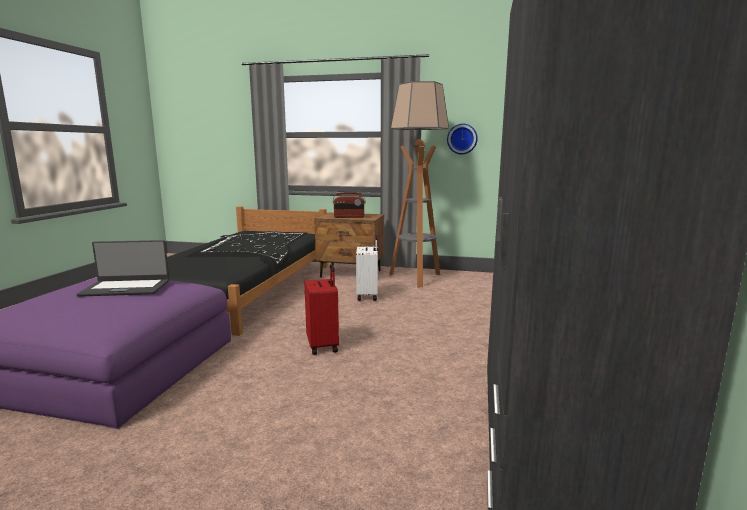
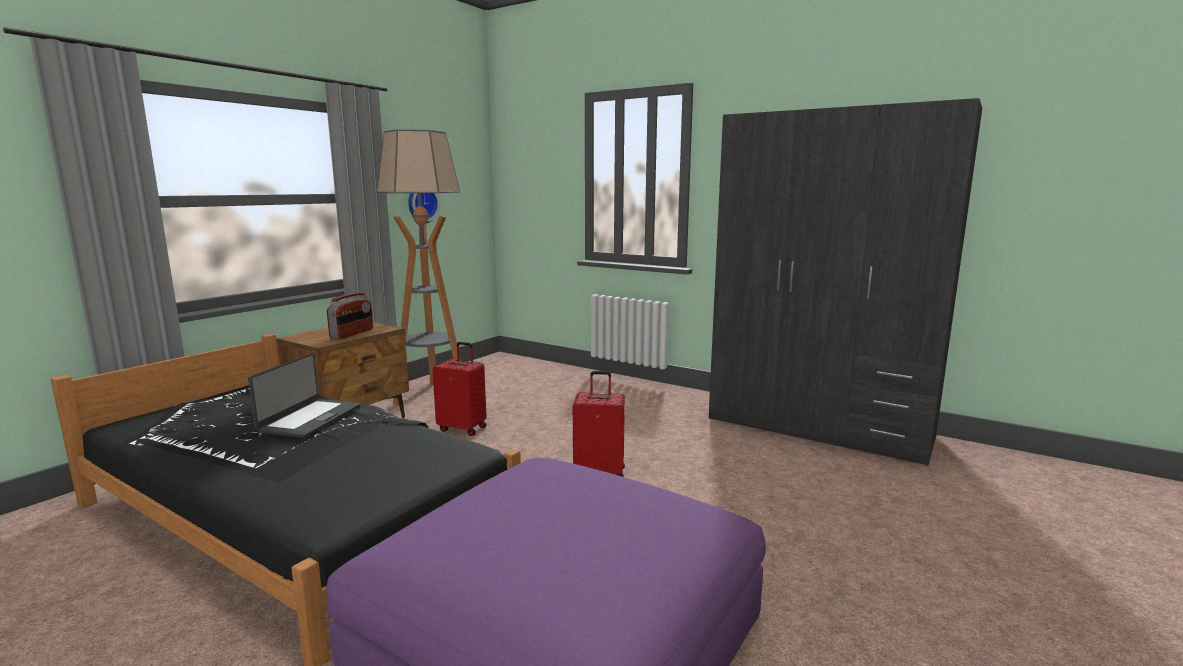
camera: 70 degrees left, 0 degrees up
laptop [77,240,169,297] -> laptop moved to [248,353,361,438]
white suitcase [356,235,378,301] -> red suitcase [433,342,487,436]

